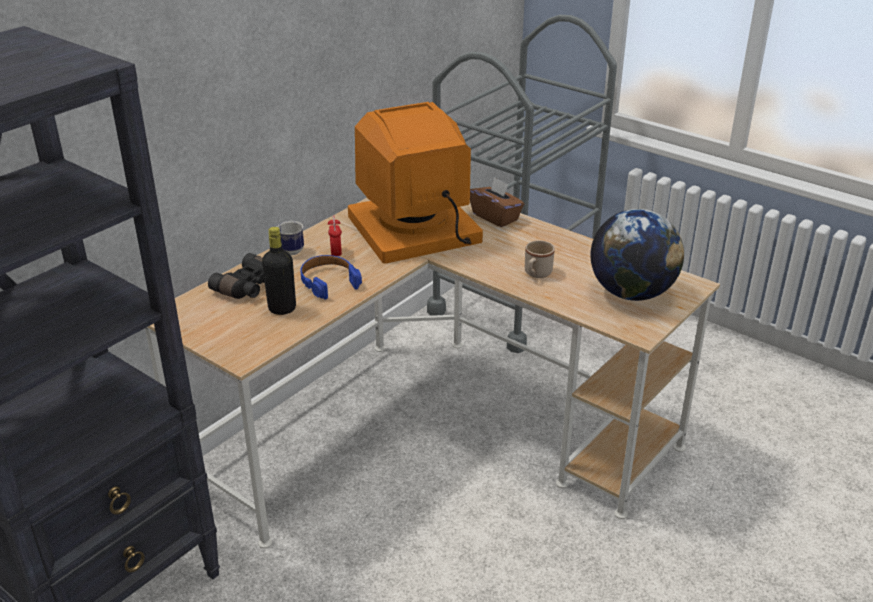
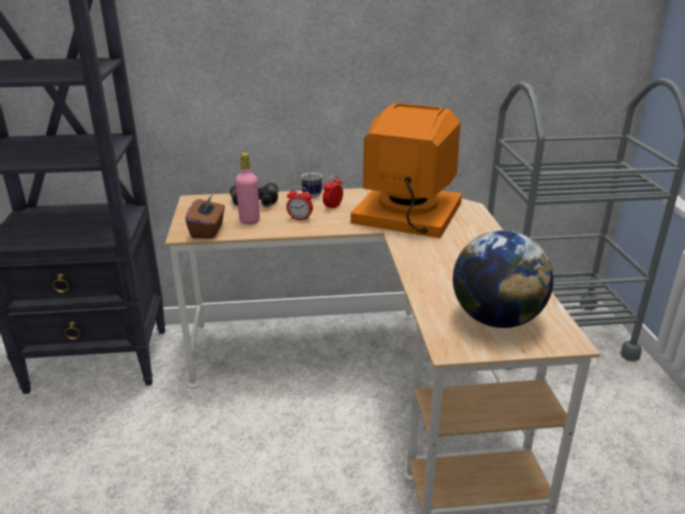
camera: 45 degrees right, 5 degrees down
black bottle [262,227,296,315] -> pink bottle [235,153,260,225]
blue headphones [300,255,362,300] -> alarm clock [286,186,313,221]
brown tissue box [470,177,524,227] -> brown tissue box moved to [185,195,225,239]
beige mug [525,240,555,278] -> none

